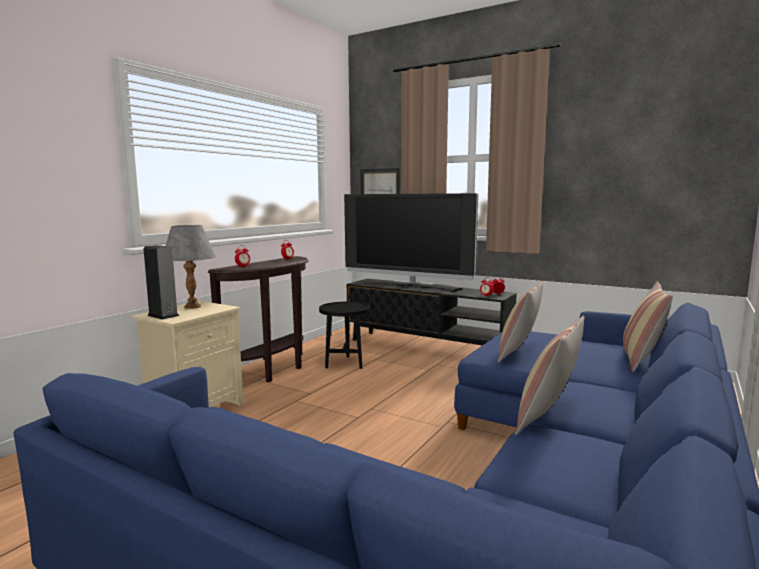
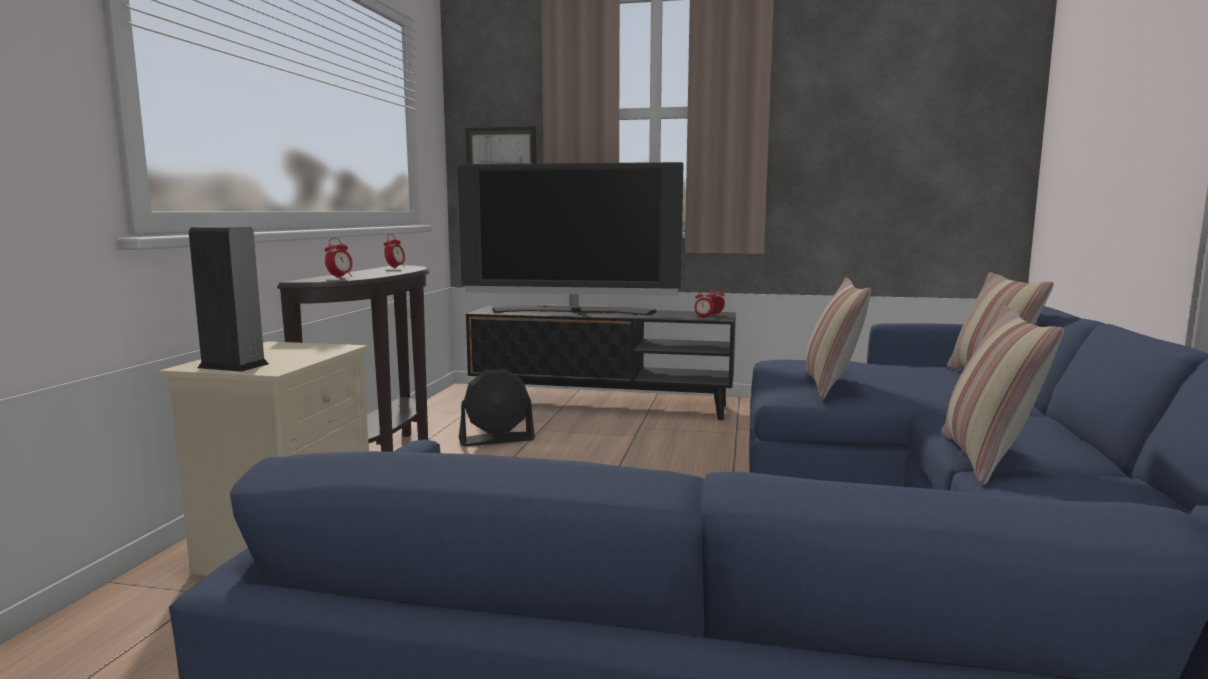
camera: 20 degrees left, 0 degrees up
grey table lamp [166,225,216,309] -> none
black side table [319,302,370,369] -> black fan [459,369,535,446]

